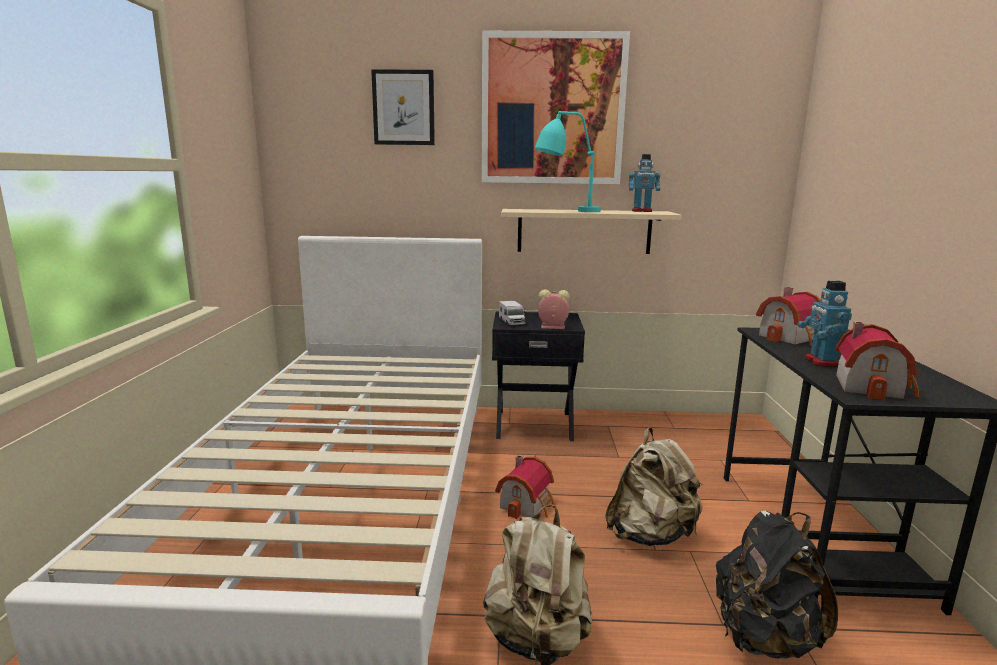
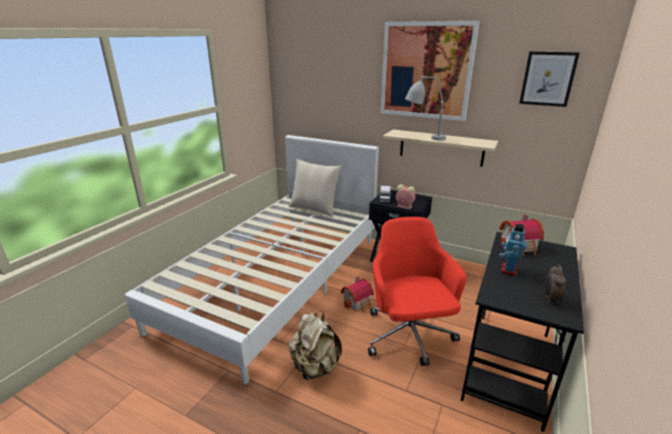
camera: 25 degrees right, 10 degrees up
picture [371,69,435,145] -> picture moved to [519,51,580,107]
turquoise table lamp [535,111,601,212] -> grey table lamp [405,76,446,141]
beige backpack [605,427,703,546] -> red office chair [368,217,467,366]
toy robot [629,154,660,212] -> none
black backpack [716,510,838,659] -> none
toy house [835,321,919,400] -> none
none -> beige pillow [289,159,342,217]
none -> alarm clock [544,265,566,303]

